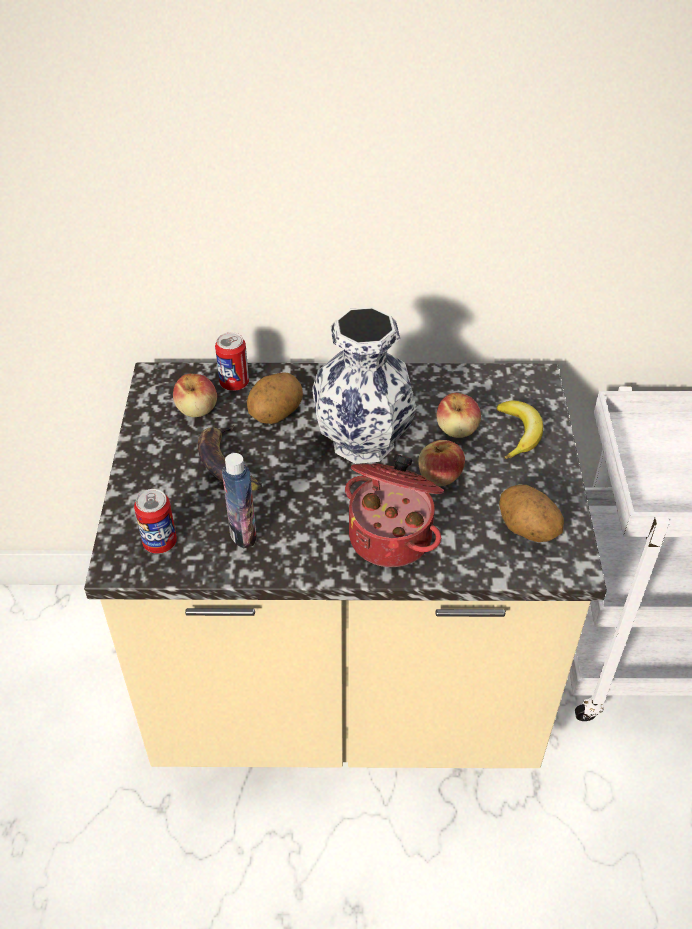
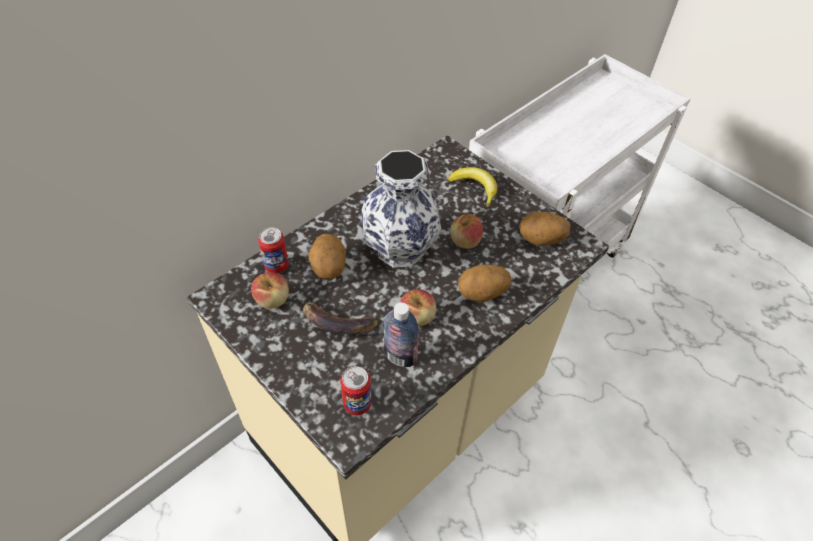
camera: 45 degrees left, 5 degrees up
cooking pot [345,454,444,567] -> potato [458,265,511,302]
apple [437,393,481,438] -> apple moved to [400,289,436,326]

